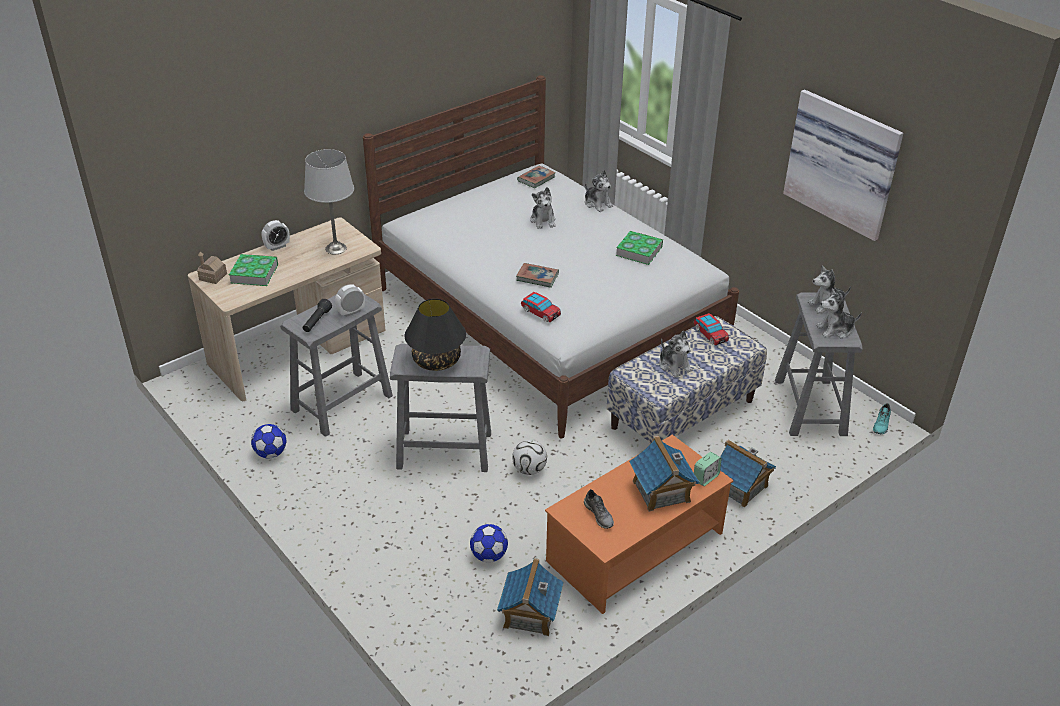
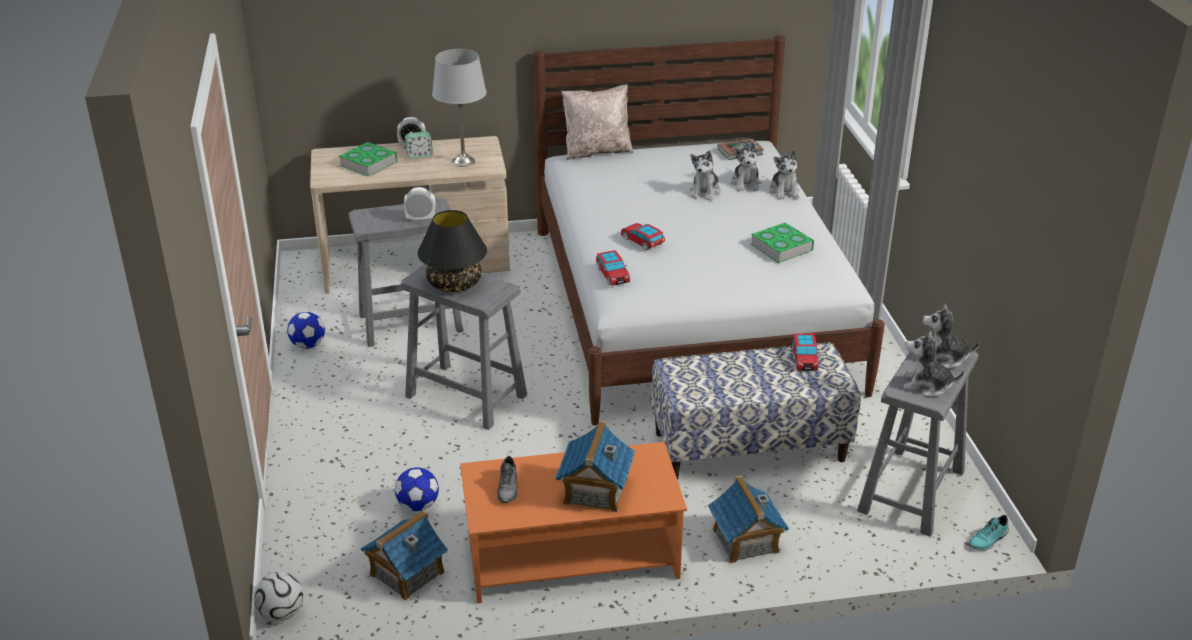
camera: 30 degrees right, 5 degrees down
toy house [197,252,227,284] -> none
black flashlight [303,299,332,332] -> none
football [512,440,547,475] -> football moved to [254,572,303,621]
book [516,263,559,288] -> toy car [621,223,665,250]
plush toy [659,330,692,377] -> plush toy moved to [731,142,761,191]
alarm clock [694,452,722,486] -> alarm clock moved to [405,131,433,159]
picture [783,90,903,241] -> none
none -> beige pillow [562,84,633,160]

